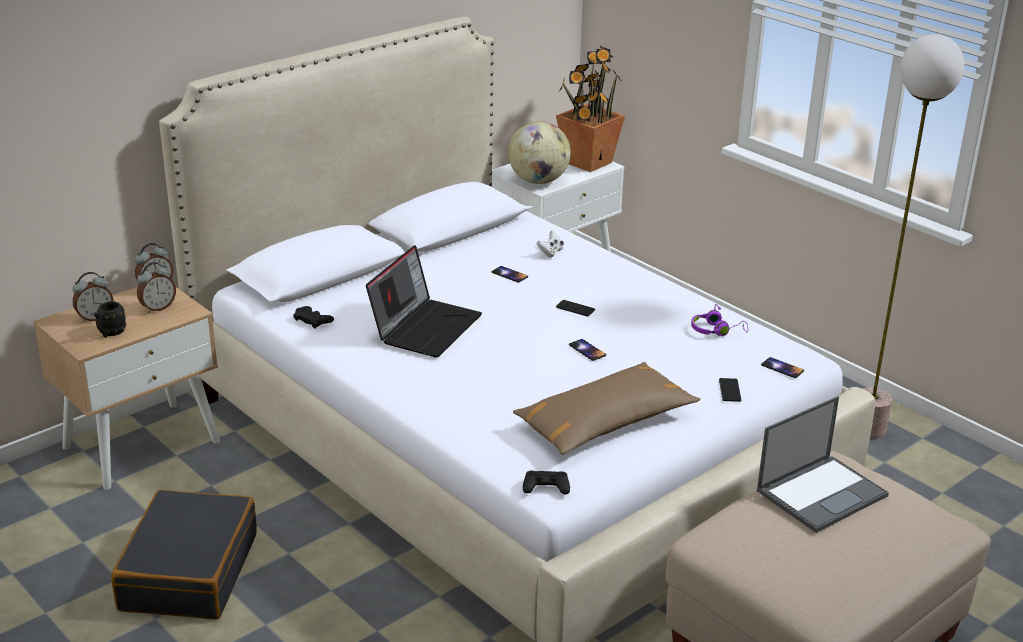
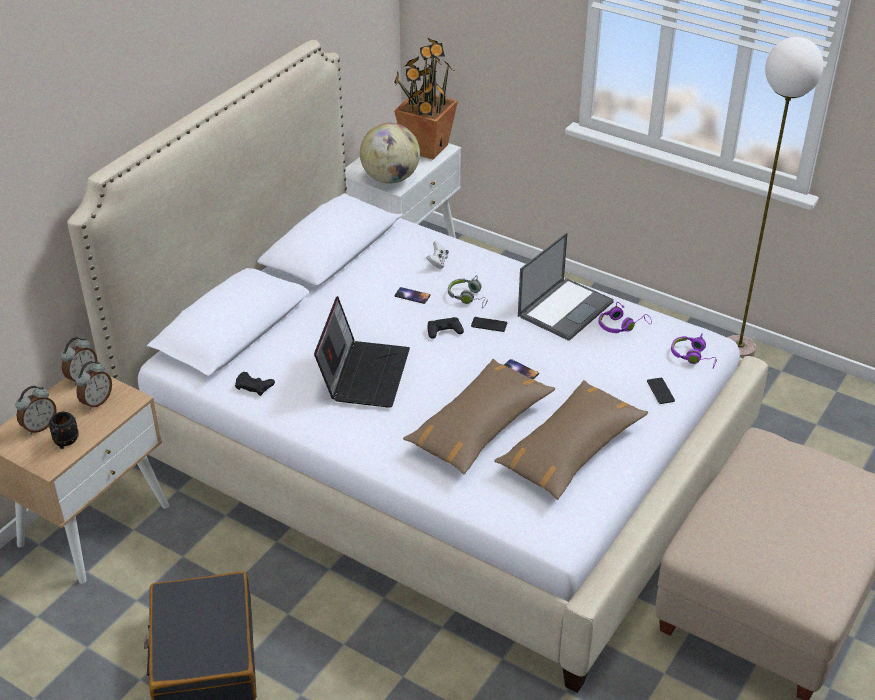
camera: 15 degrees left, 10 degrees up
black game controller [523,471,570,494] -> black game controller moved to [427,317,464,339]
laptop [757,396,889,533] -> laptop moved to [518,232,614,341]
phone [761,357,804,378] -> purple headphones [671,333,717,369]
none -> brown pillow [403,359,555,474]
none -> grey headphones [448,275,487,308]

